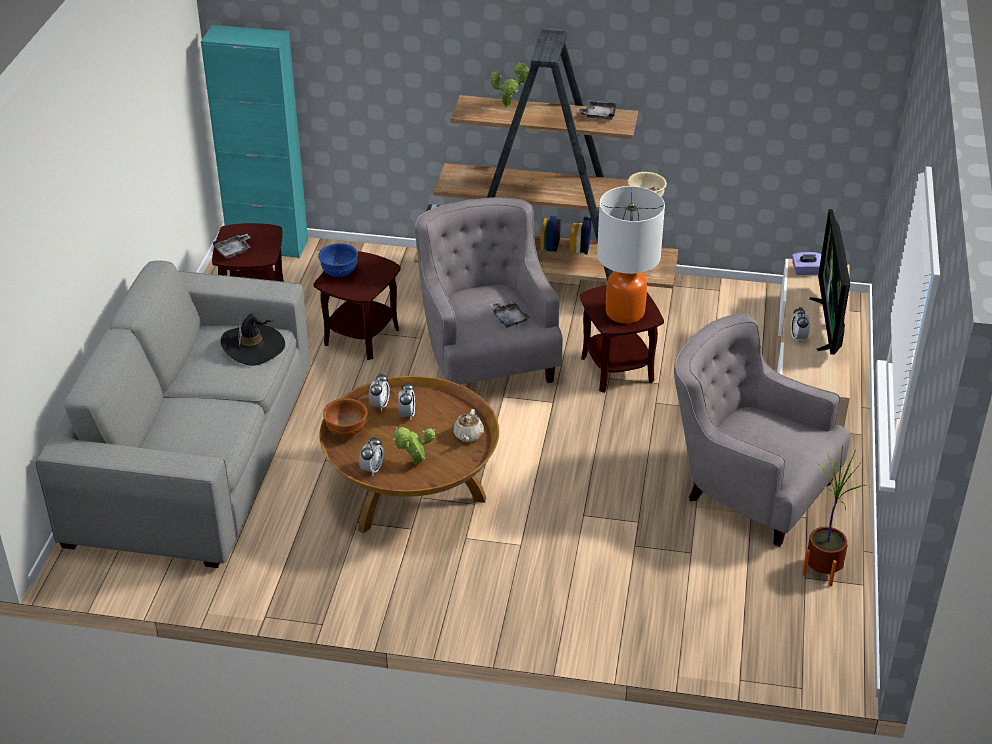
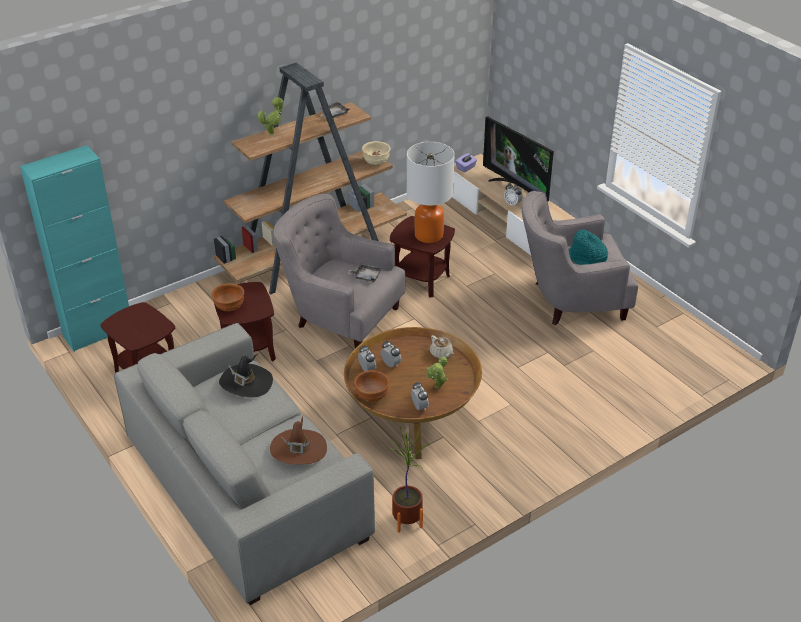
camera: 45 degrees left, 0 degrees up
grey tray [213,234,251,259] -> none
blue bowl [318,243,358,277] -> brown bowl [212,283,244,312]
potted plant [802,445,871,586] -> potted plant moved to [389,426,432,532]
none -> brown hat [270,417,327,464]
none -> turquoise hat [569,229,608,265]

